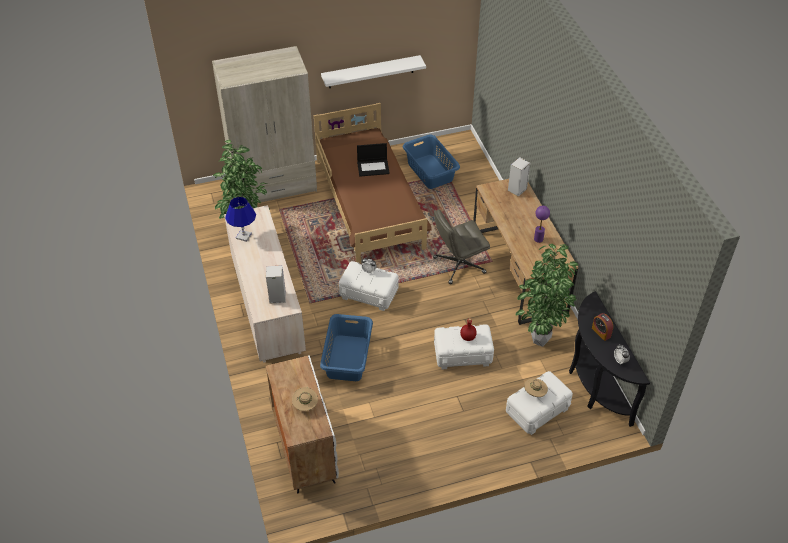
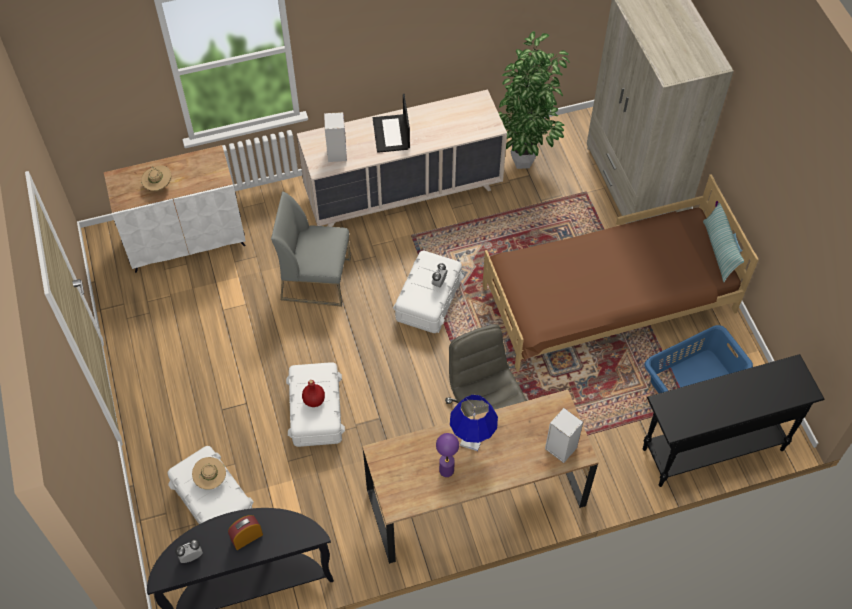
camera: 90 degrees right, 10 degrees up
blue table lamp [225,197,256,242] -> blue table lamp moved to [450,395,498,451]
blue laundry basket [320,314,373,381] -> grey chair [271,191,351,307]
white shelf [321,55,426,88] -> none
laptop [357,143,390,177] -> laptop moved to [373,94,410,153]
potted plant [516,244,579,347] -> none
none -> black console table [643,354,825,487]
none -> pillow [703,203,744,282]

